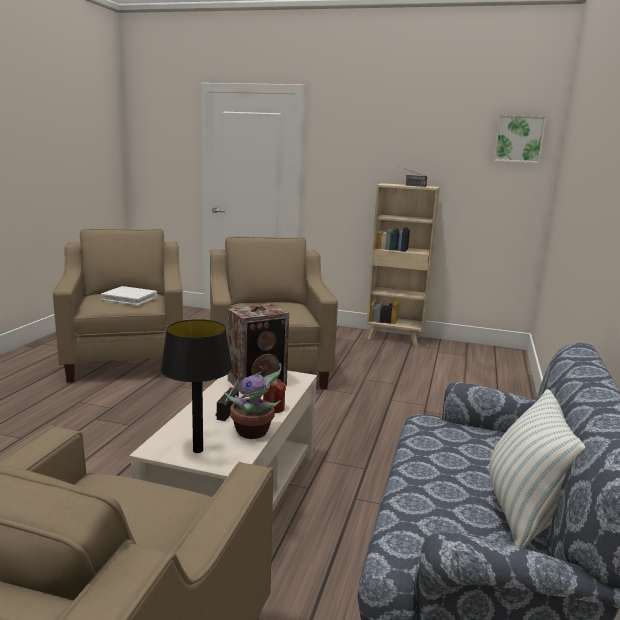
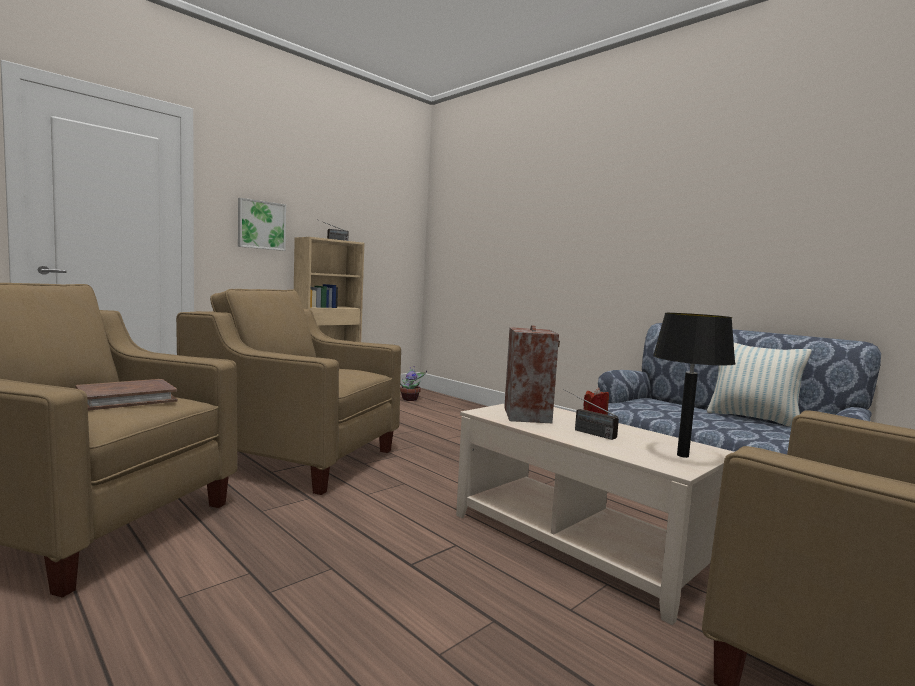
camera: 60 degrees left, 10 degrees down
white book [101,286,157,306] -> brown book [75,379,177,411]
potted plant [224,363,282,439] -> potted plant moved to [400,366,427,401]
picture [493,115,546,163] -> picture moved to [238,198,286,251]

